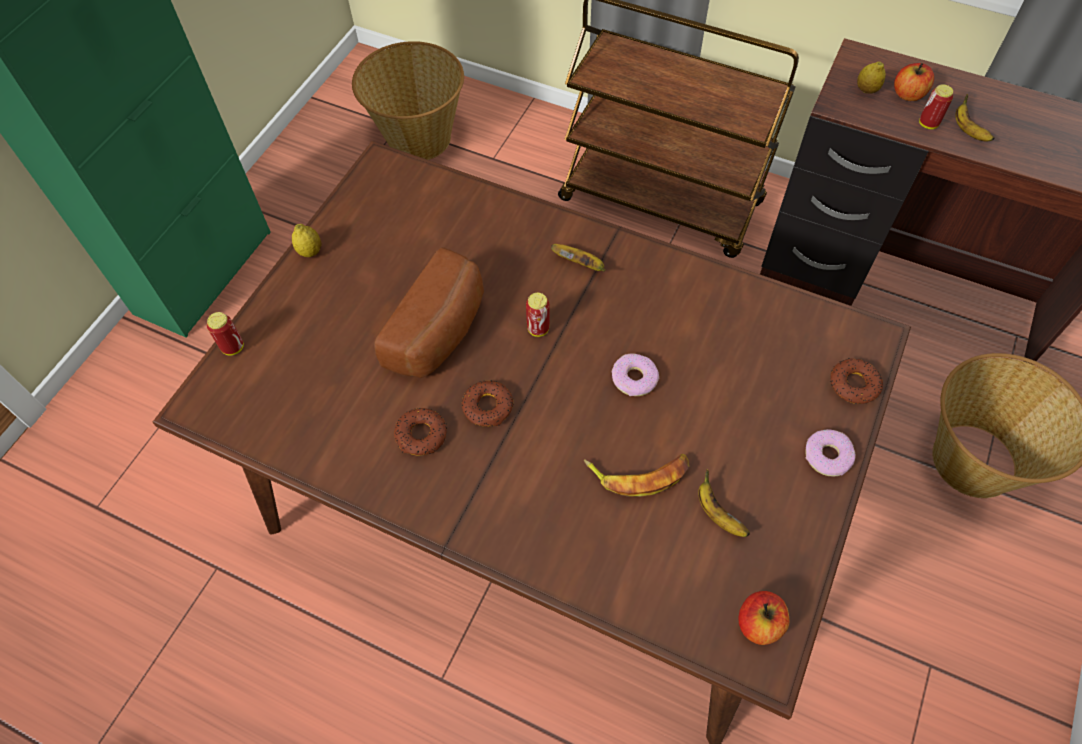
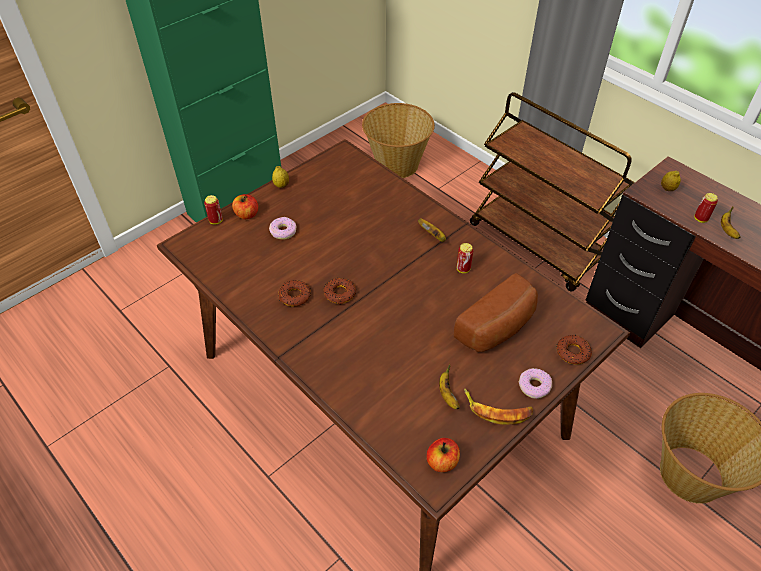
camera: 20 degrees right, 10 degrees down
bread [374,247,484,378] -> bread moved to [454,273,538,352]
can [526,293,550,337] -> can moved to [457,243,473,273]
banana [584,454,689,497] -> banana moved to [464,388,533,425]
donut [612,354,659,396] -> donut moved to [269,217,297,240]
apple [894,63,934,101] -> apple moved to [232,194,258,219]

